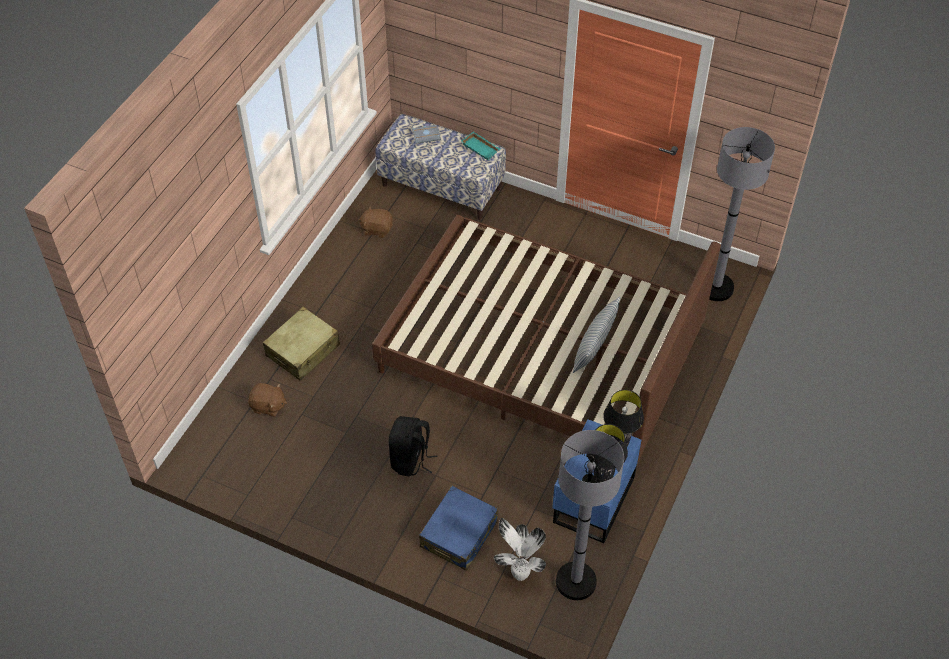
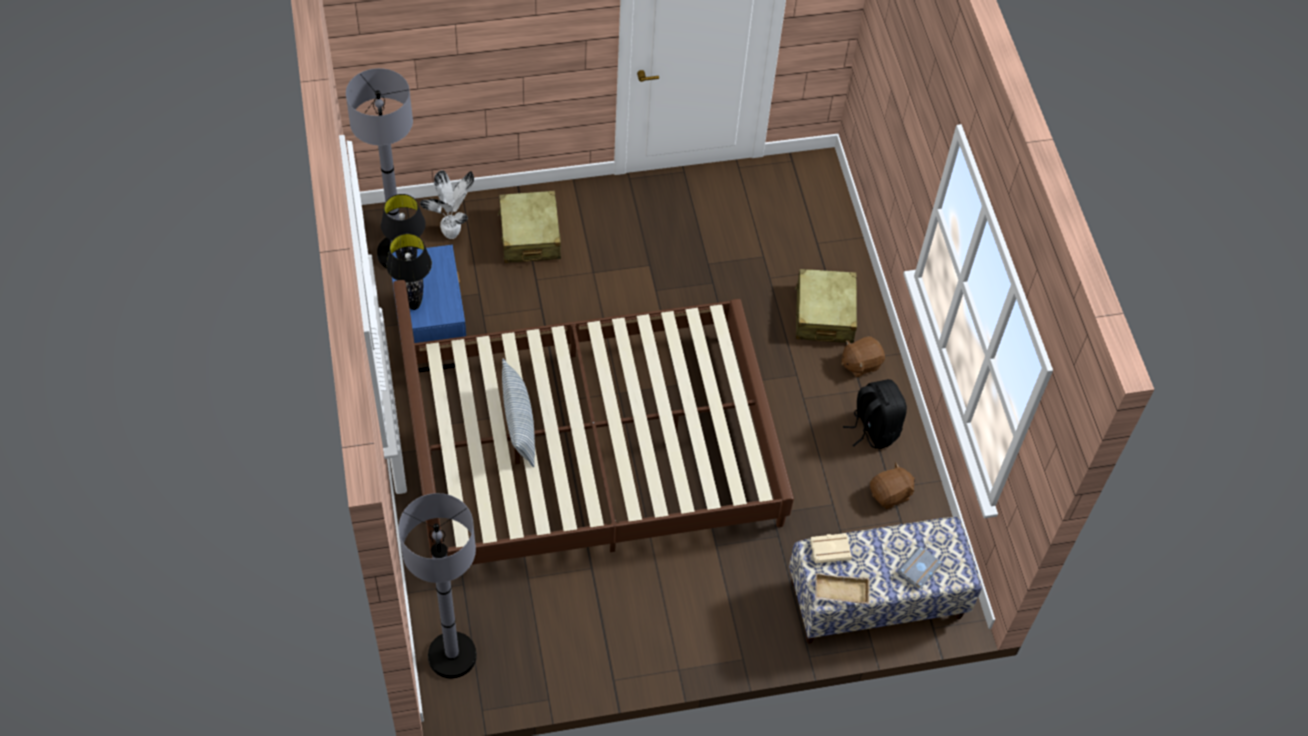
camera: 140 degrees right, 5 degrees up
brown plush toy [248,383,287,417] -> brown plush toy moved to [841,336,885,378]
black backpack [389,416,437,476] -> black backpack moved to [843,379,907,449]
blue suitcase [419,486,498,571] -> beige suitcase [498,191,561,263]
turquoise tray [461,132,500,160] -> beige tray [815,573,870,604]
none -> beige book [810,533,852,564]

